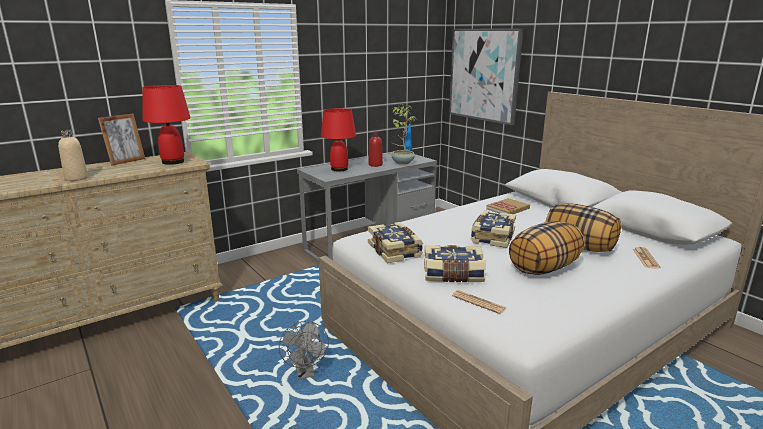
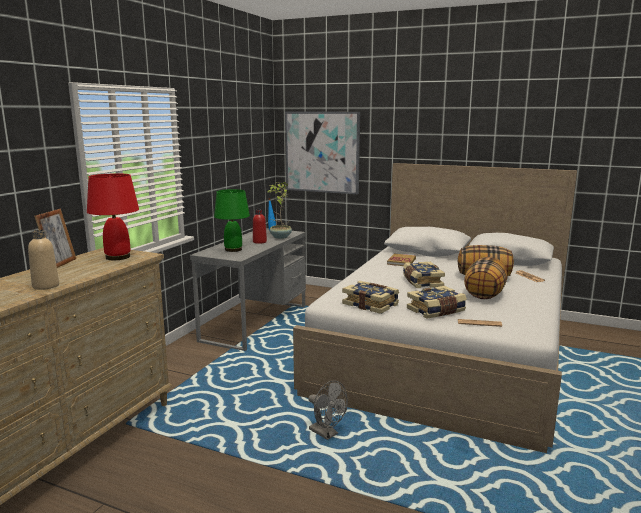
camera: 30 degrees left, 5 degrees down
red table lamp [321,108,356,171] -> green table lamp [214,189,250,252]

